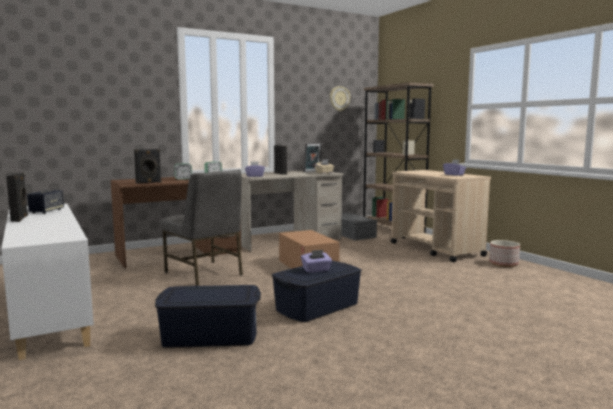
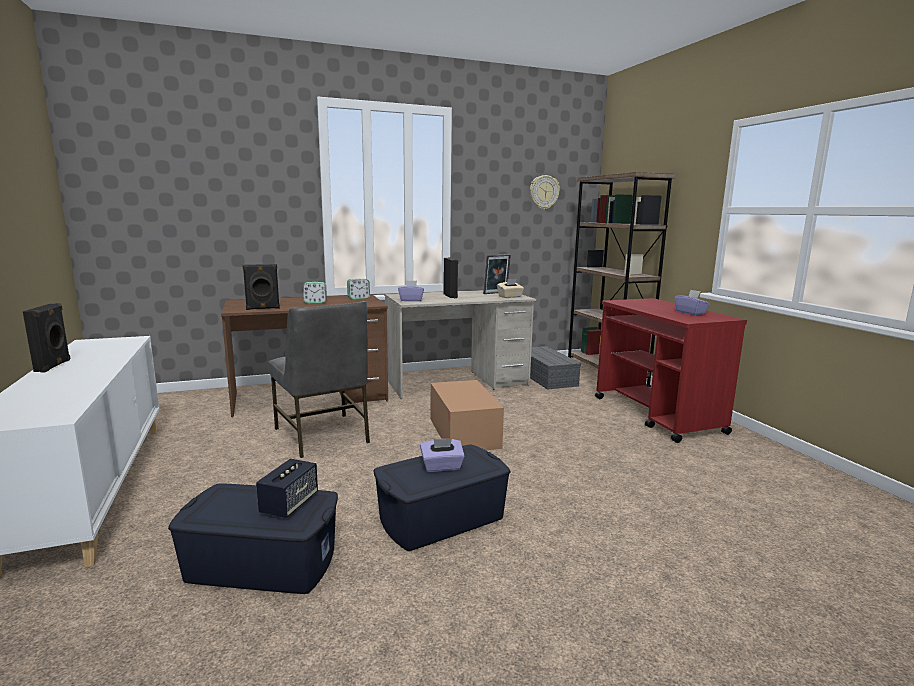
camera: 10 degrees right, 5 degrees up
speaker [27,190,64,214] -> speaker moved to [256,459,318,518]
beige cart [391,170,491,262] -> red cart [595,298,747,443]
planter [489,240,520,267] -> none

